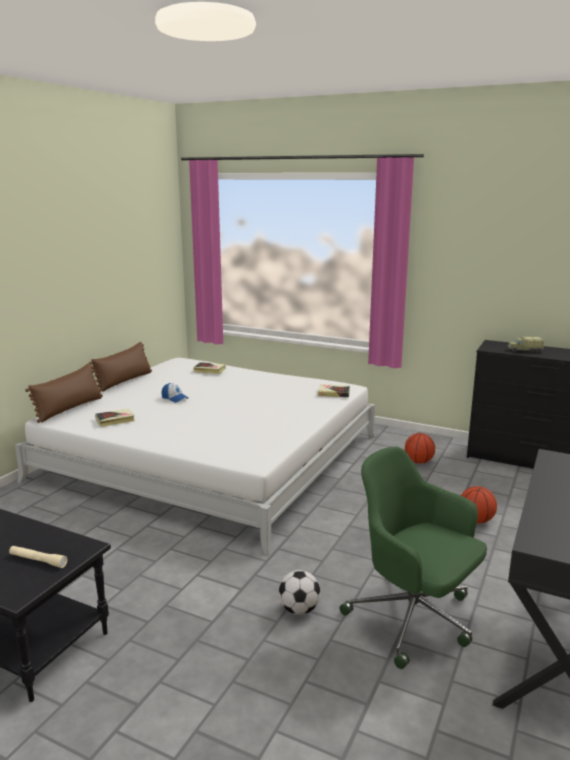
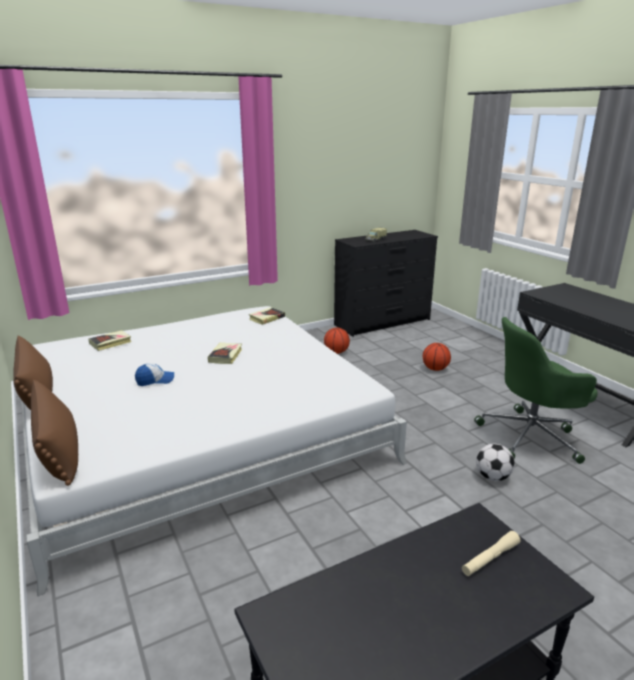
camera: 55 degrees left, 5 degrees up
book [95,409,135,427] -> book moved to [208,343,242,364]

